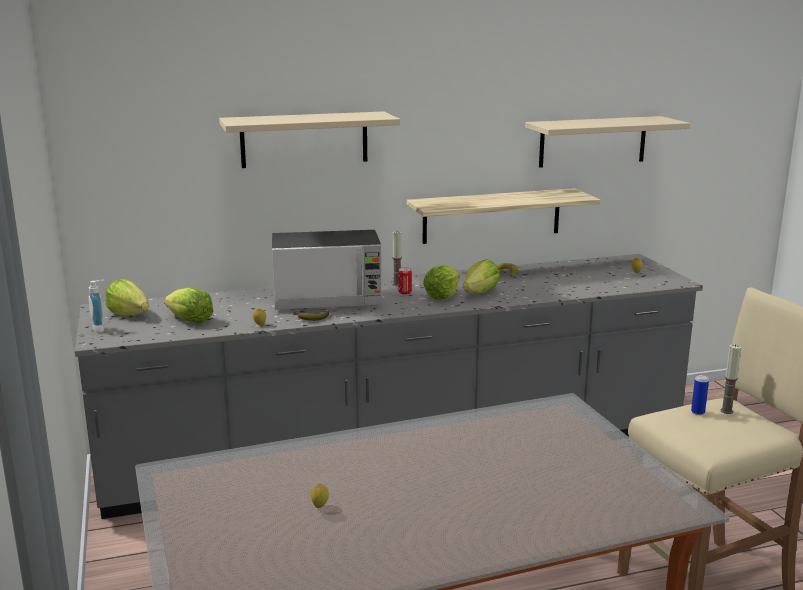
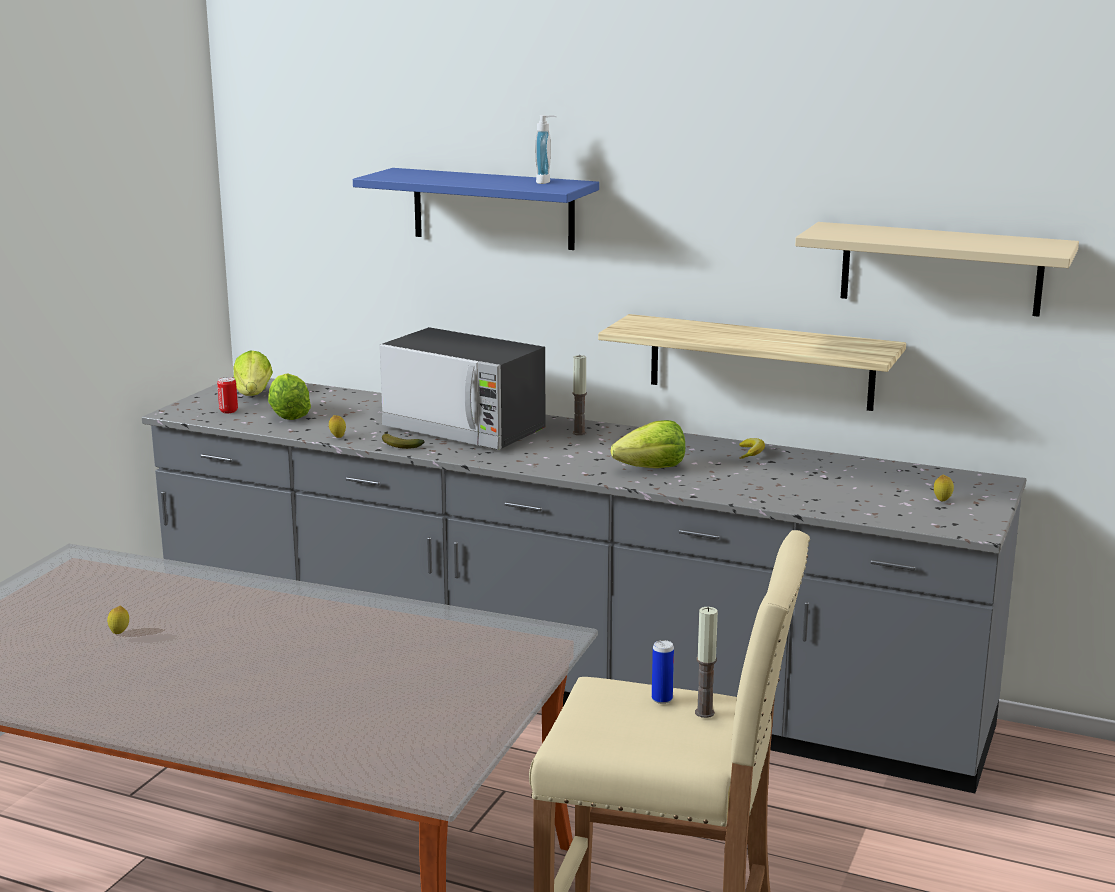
camera: 40 degrees right, 0 degrees up
soap dispenser [89,280,104,333] -> soap dispenser moved to [535,115,557,184]
beige shelf [219,111,400,168] -> blue shelf [353,168,599,250]
can [398,268,412,295] -> can moved to [217,377,238,413]
lettuce [423,265,460,300] -> none

